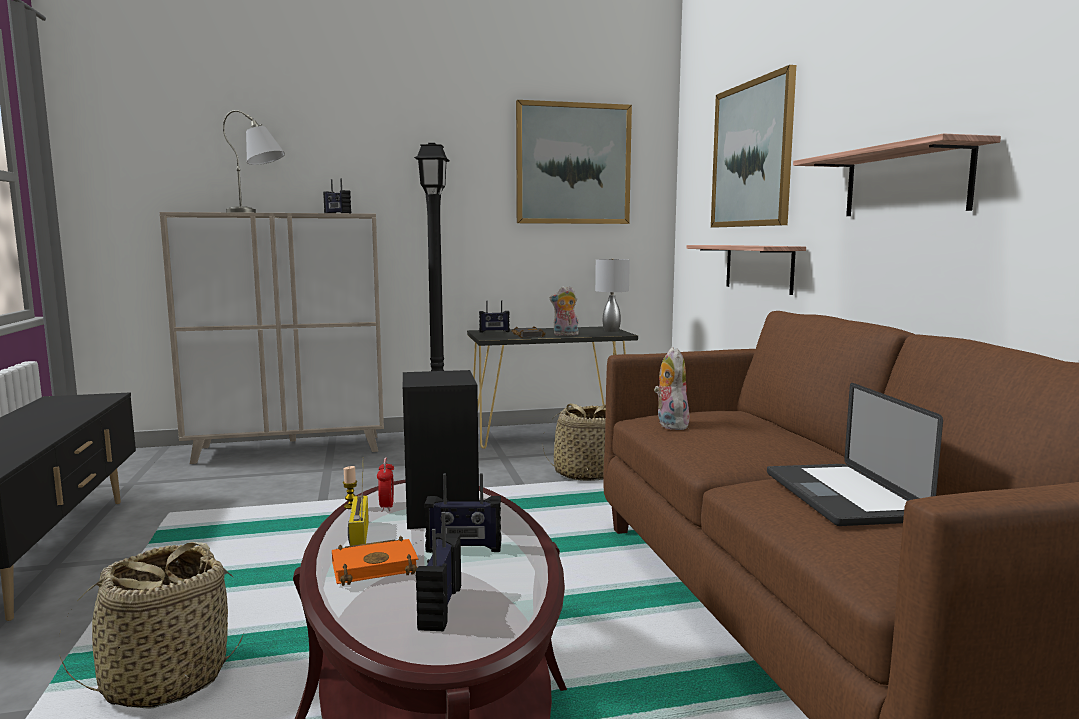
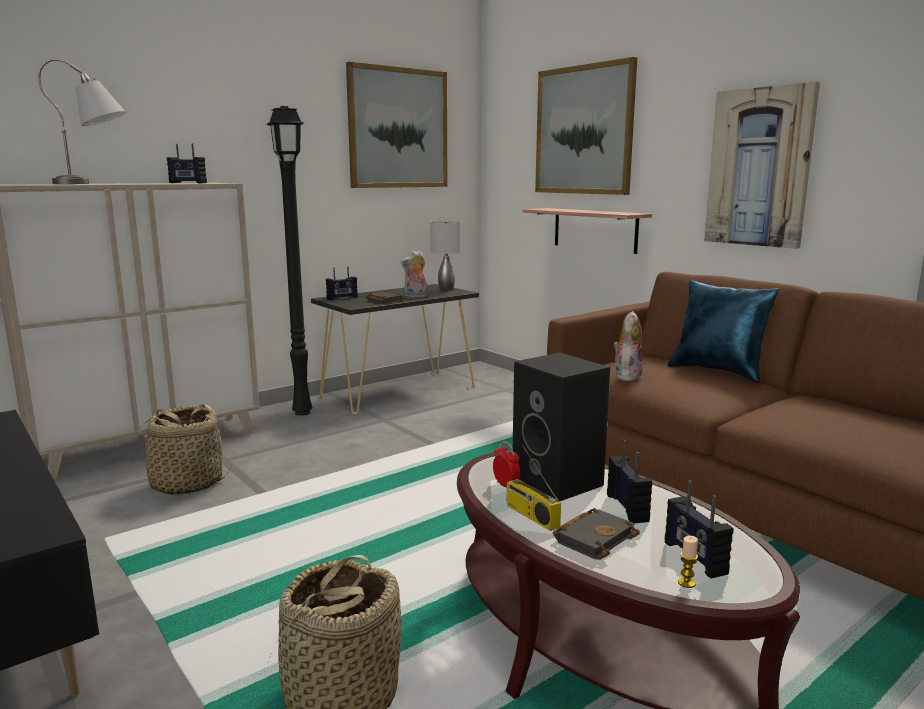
camera: 25 degrees left, 5 degrees up
orange book [332,536,418,586] -> black book [553,508,640,560]
candle [343,466,357,509] -> candle moved to [678,536,698,588]
radio [424,473,501,553] -> radio turned 75 degrees counterclockwise [607,440,652,523]
basket [542,403,606,481] -> basket moved to [131,404,231,495]
plush toy [654,347,689,430] -> plush toy turned 60 degrees clockwise [613,311,643,381]
laptop [767,383,943,526] -> none
shelf [793,134,1001,216] -> picture [704,82,820,249]
none -> blue pillow [667,280,779,383]

